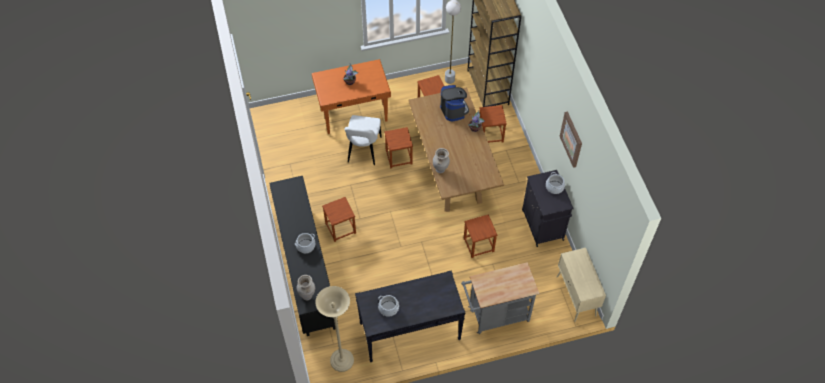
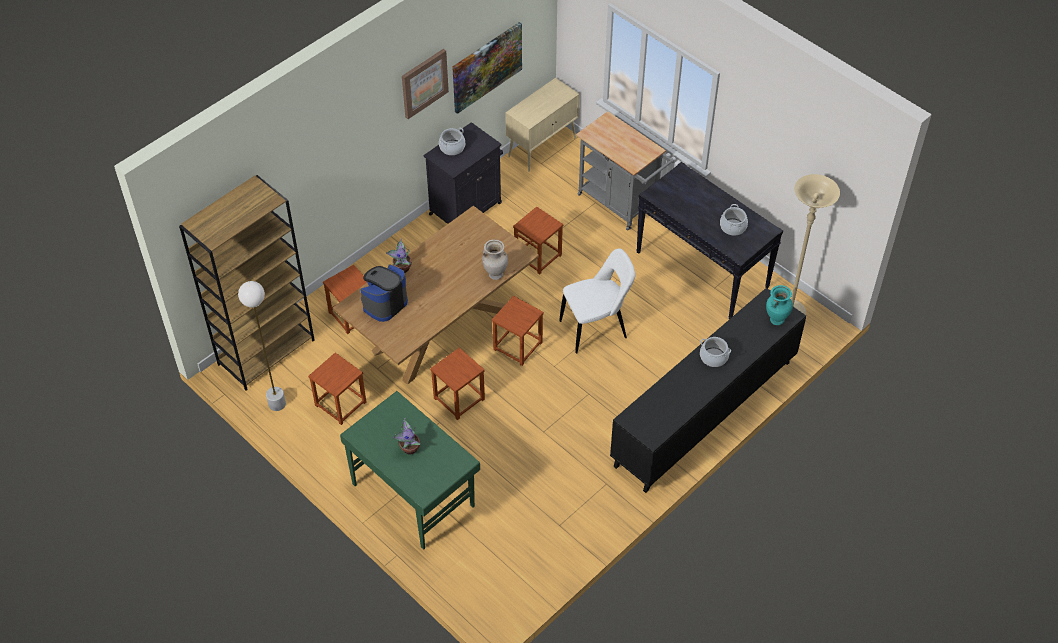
camera: 120 degrees left, 5 degrees down
beige vase [297,275,315,300] -> turquoise vase [766,285,793,325]
orange desk [312,59,391,134] -> green desk [340,391,480,550]
brown stool [322,197,356,242] -> brown stool moved to [492,296,544,366]
white chair [344,115,382,165] -> white chair moved to [559,248,635,354]
none -> picture [452,22,522,114]

